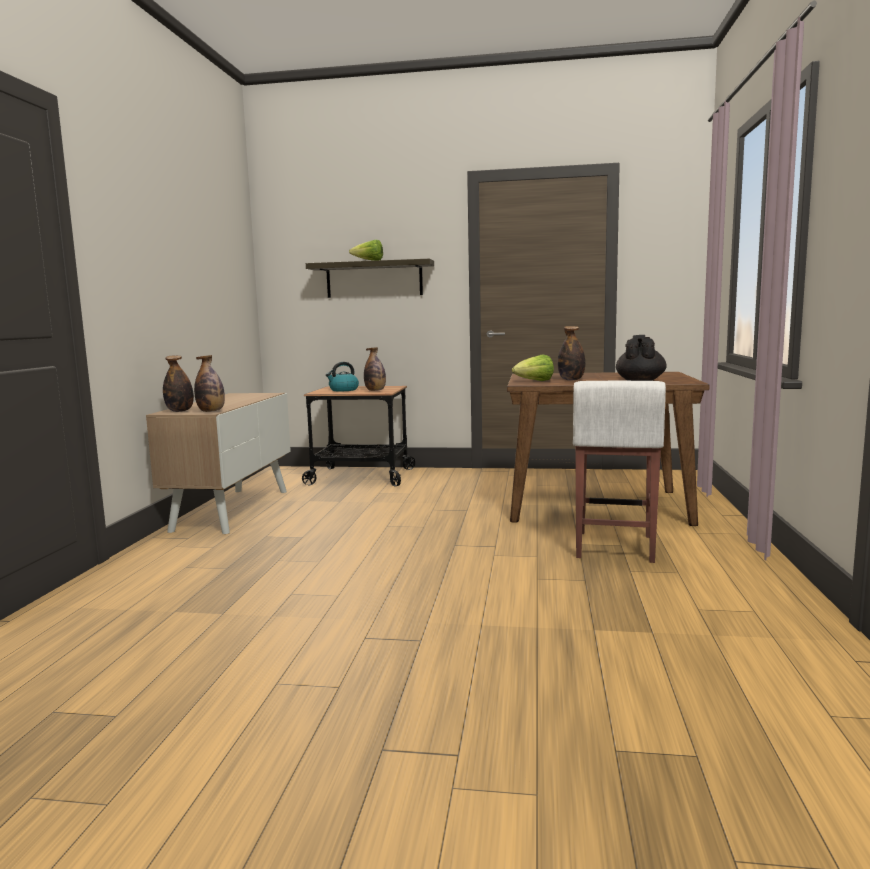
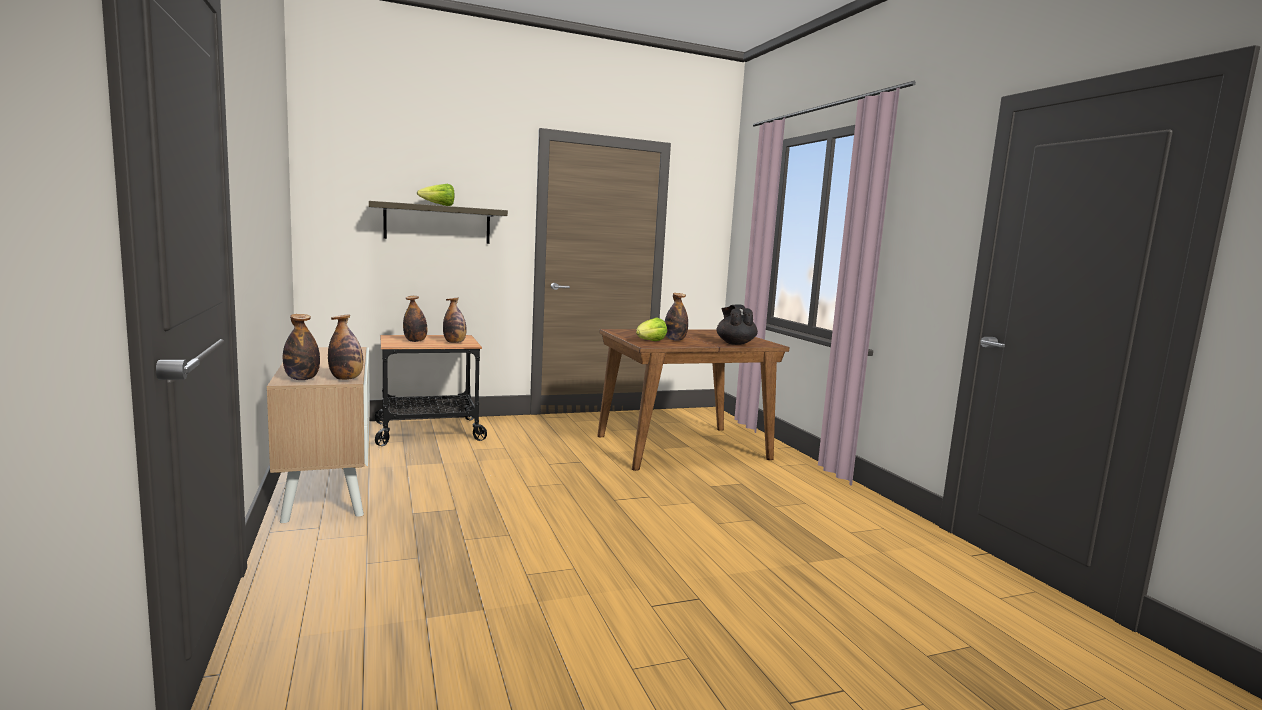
camera: 30 degrees left, 0 degrees up
kettle [326,362,359,391] -> bottle [403,296,427,342]
white stool [573,381,666,563] -> none

